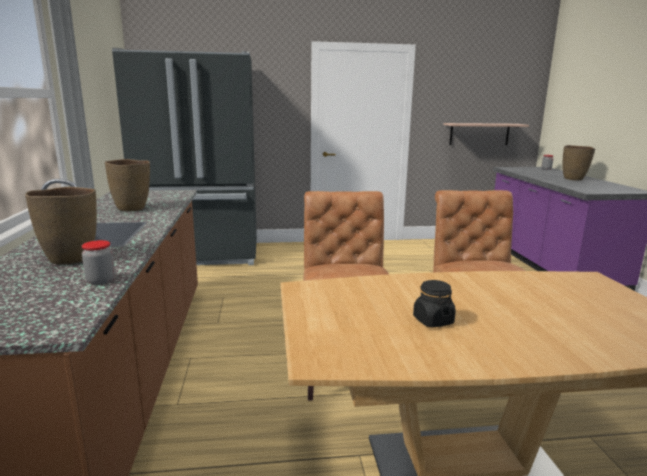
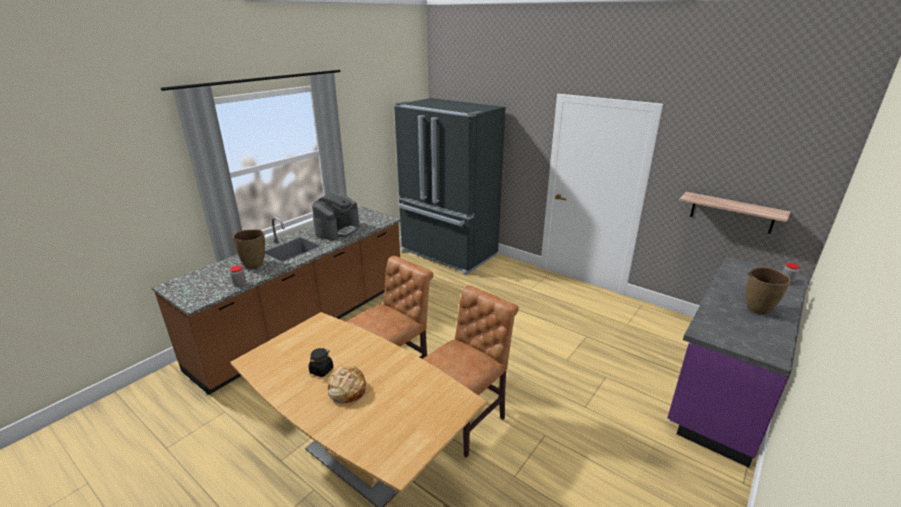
camera: 45 degrees right, 10 degrees up
brown vase [105,159,150,211] -> coffee machine [312,194,359,241]
none -> bread [328,365,366,403]

